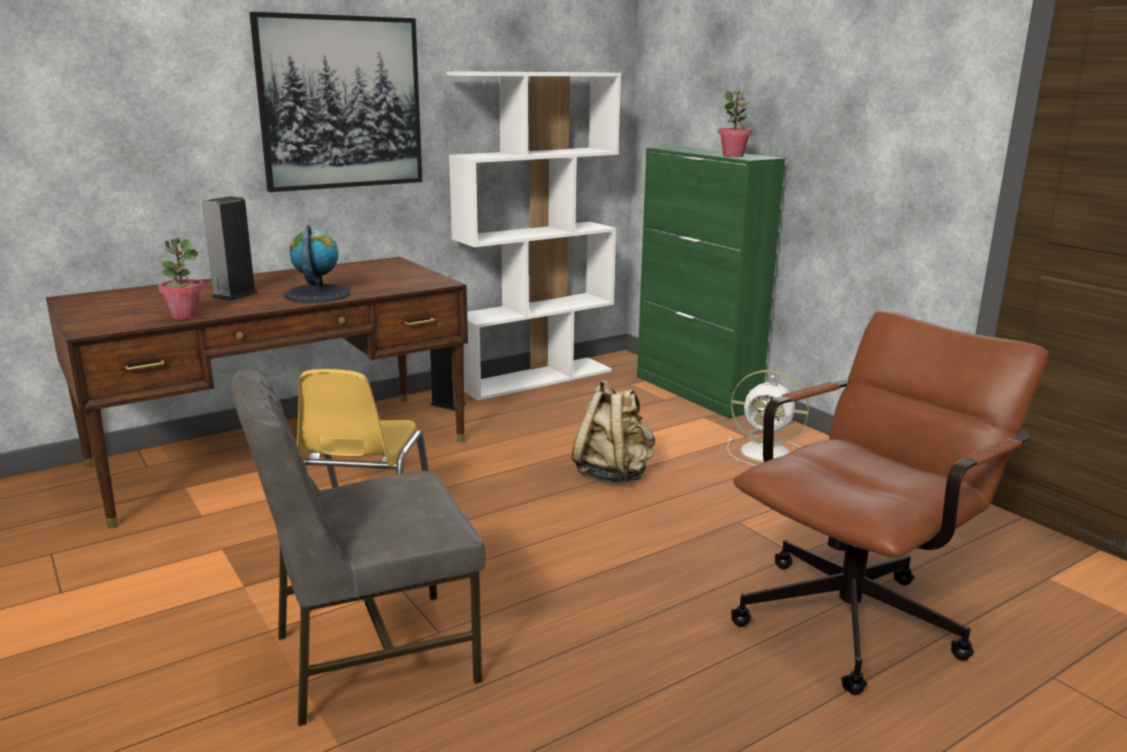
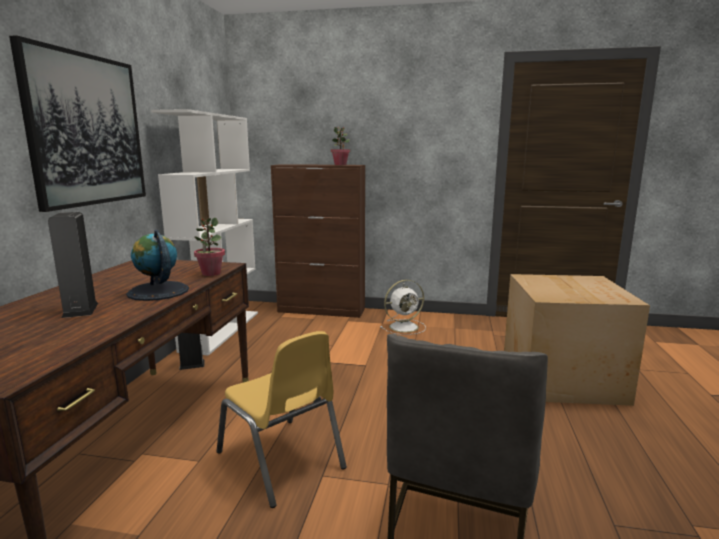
camera: 45 degrees left, 5 degrees down
potted plant [158,237,203,319] -> potted plant moved to [194,218,225,276]
beige backpack [572,380,655,483] -> none
green cabinet [637,146,785,419] -> brown cabinet [271,164,365,318]
brown office chair [731,310,1048,695] -> cardboard box [504,274,650,406]

